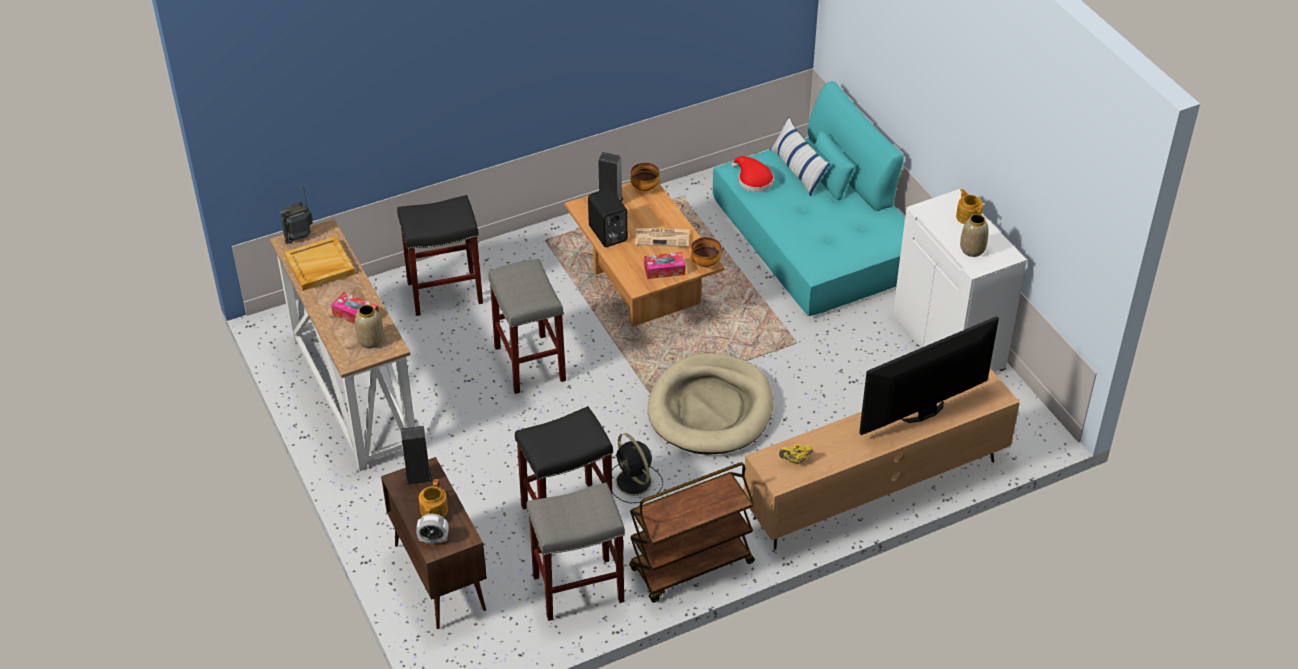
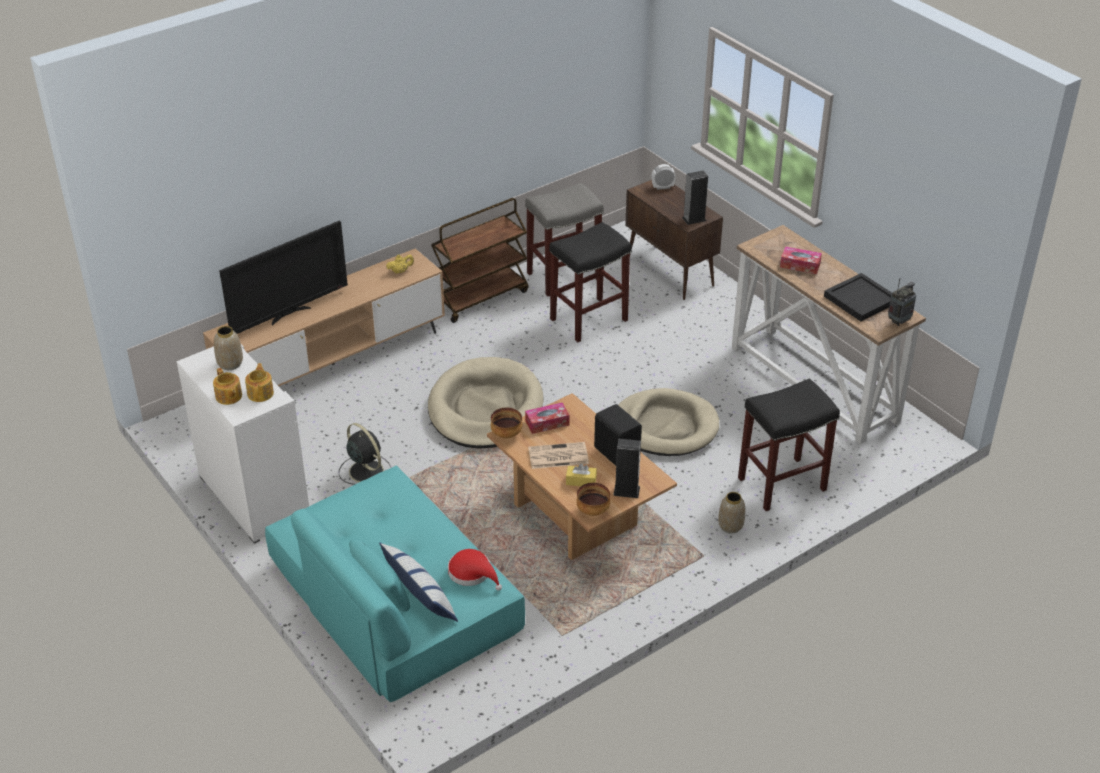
camera: 170 degrees right, 5 degrees down
beige tray [284,236,355,291] -> black tray [824,273,892,321]
vase [355,305,384,348] -> vase moved to [718,492,745,534]
teapot [419,479,448,517] -> teapot moved to [245,363,274,402]
grey stool [488,258,566,394] -> beige dog bed [618,388,719,456]
black fan [612,433,663,503] -> black fan moved to [339,423,391,485]
none -> yellow tissue box [566,464,597,486]

